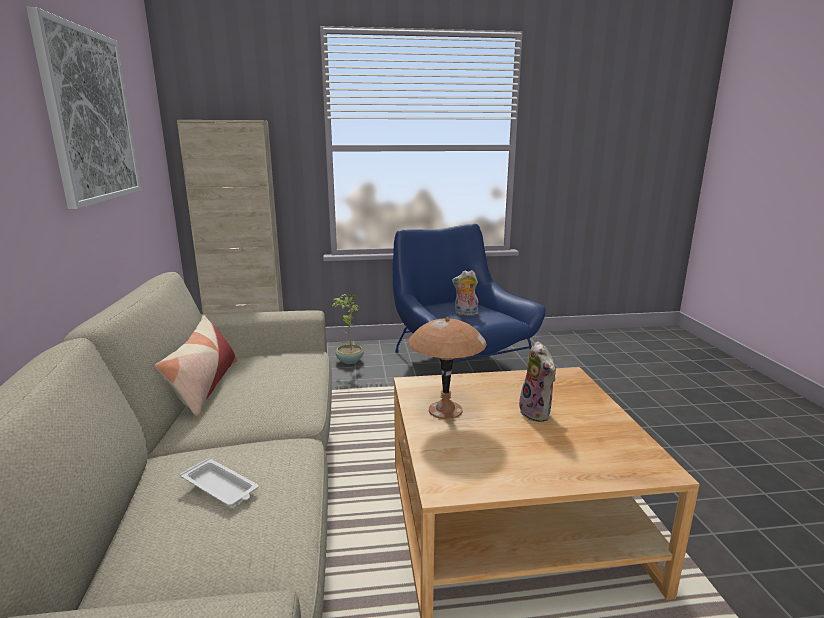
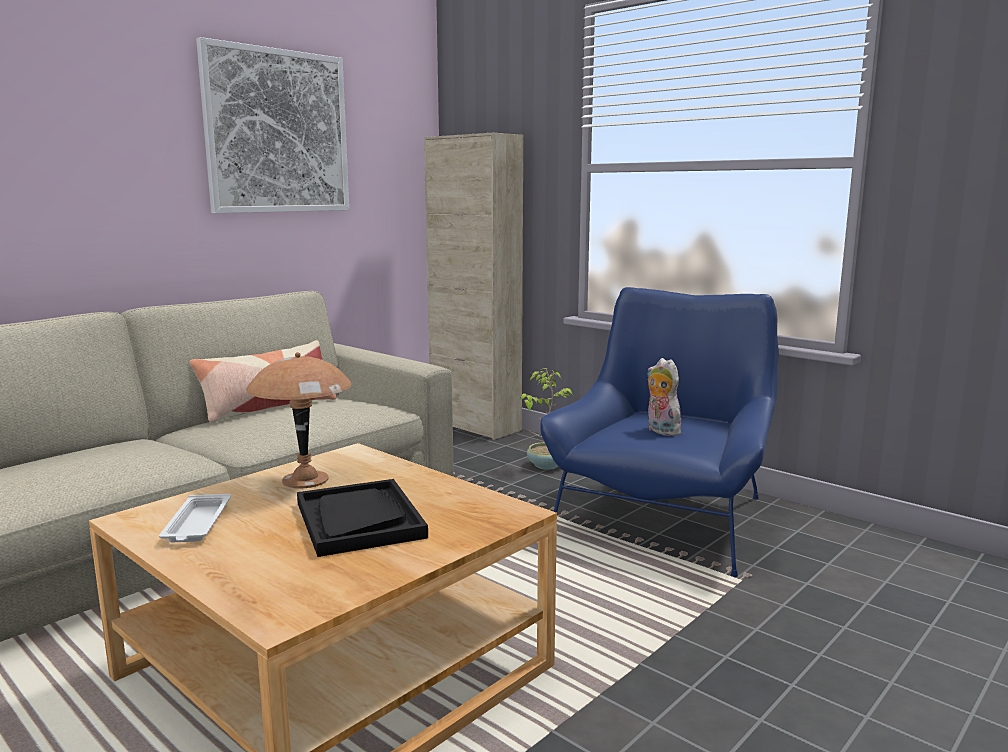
camera: 50 degrees right, 5 degrees down
white tray [180,458,258,506] -> white tray moved to [159,494,231,542]
plush toy [517,341,556,422] -> black tray [297,479,428,557]

